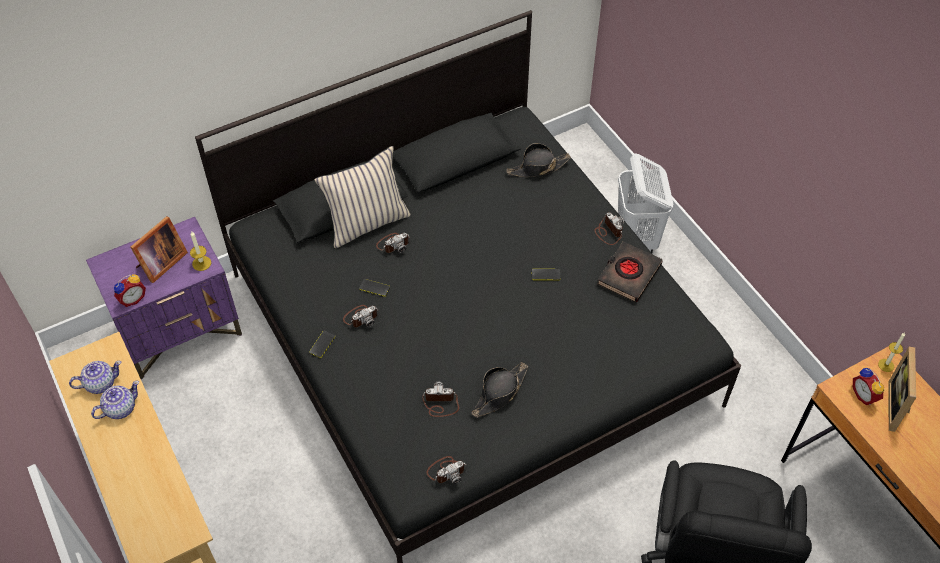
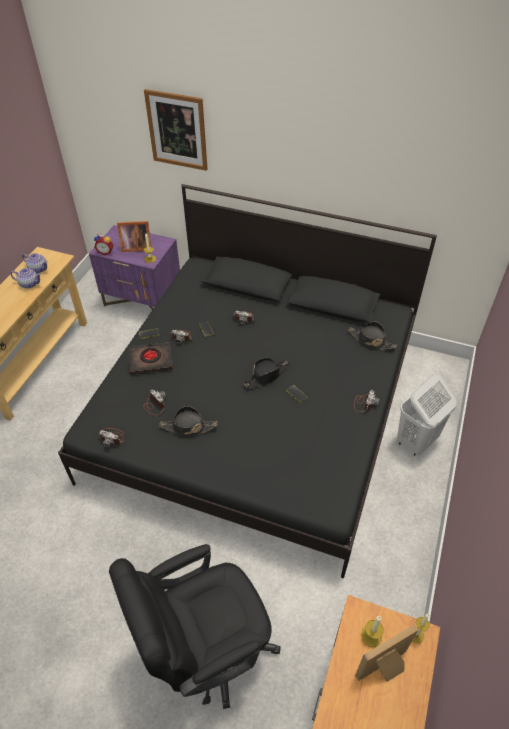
camera: 50 degrees right, 5 degrees down
beige pillow [314,146,411,248] -> none
black book [597,241,663,302] -> black book moved to [129,342,173,375]
alarm clock [853,368,884,405] -> candle [361,616,384,647]
none -> picture [144,89,208,171]
none -> black hat [244,358,289,388]

